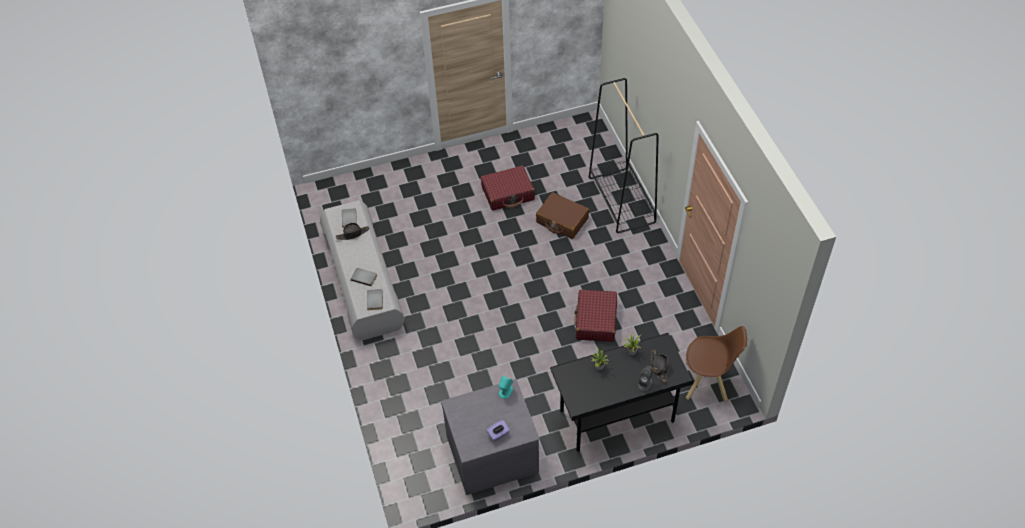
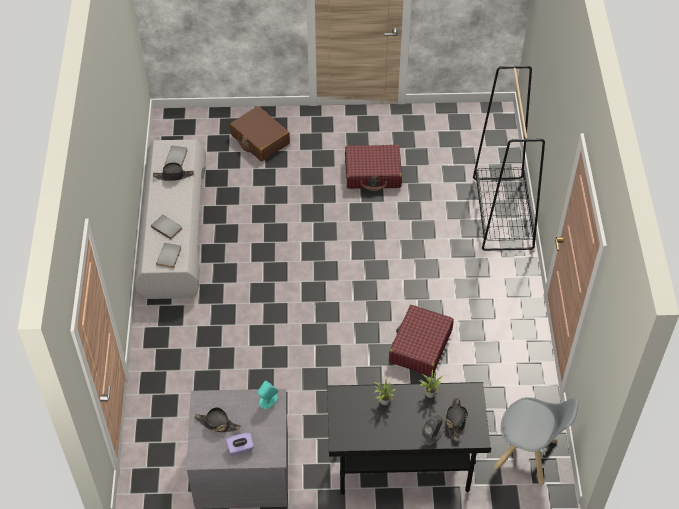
camera: 15 degrees right, 0 degrees up
brown suitcase [536,192,589,239] -> brown suitcase moved to [230,106,290,162]
brown chair [685,326,747,402] -> grey chair [494,397,579,485]
none -> black hat [194,407,241,433]

